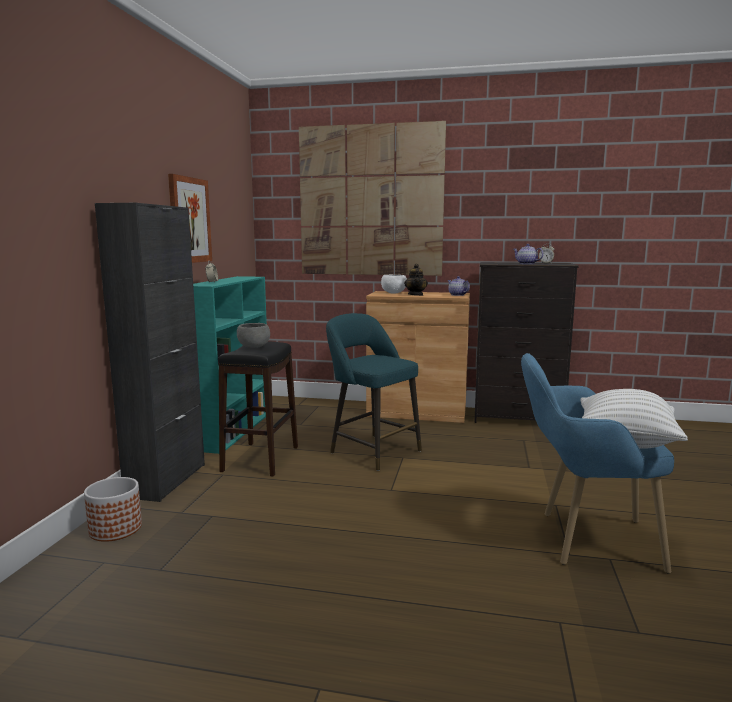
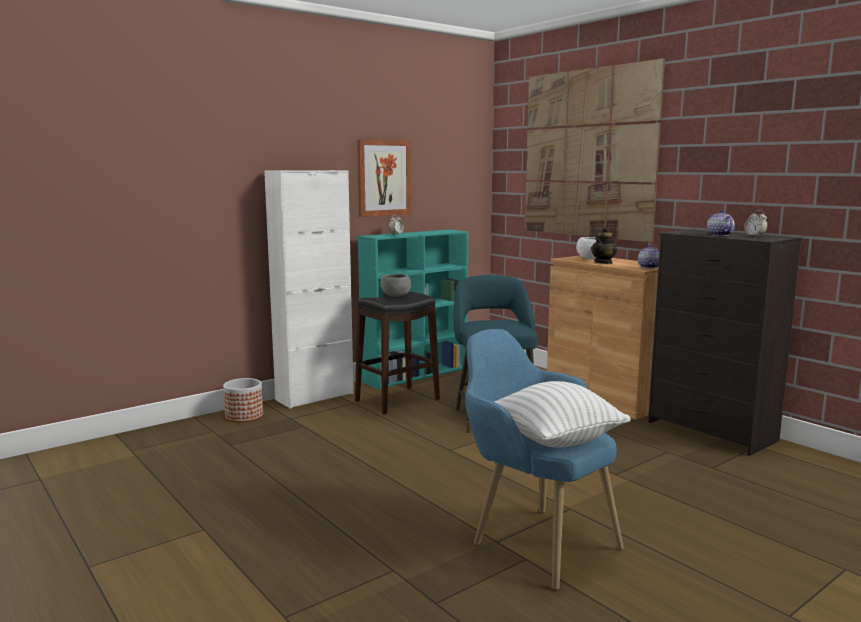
camera: 40 degrees right, 0 degrees up
black cabinet [95,203,205,502] -> white cabinet [264,170,354,409]

